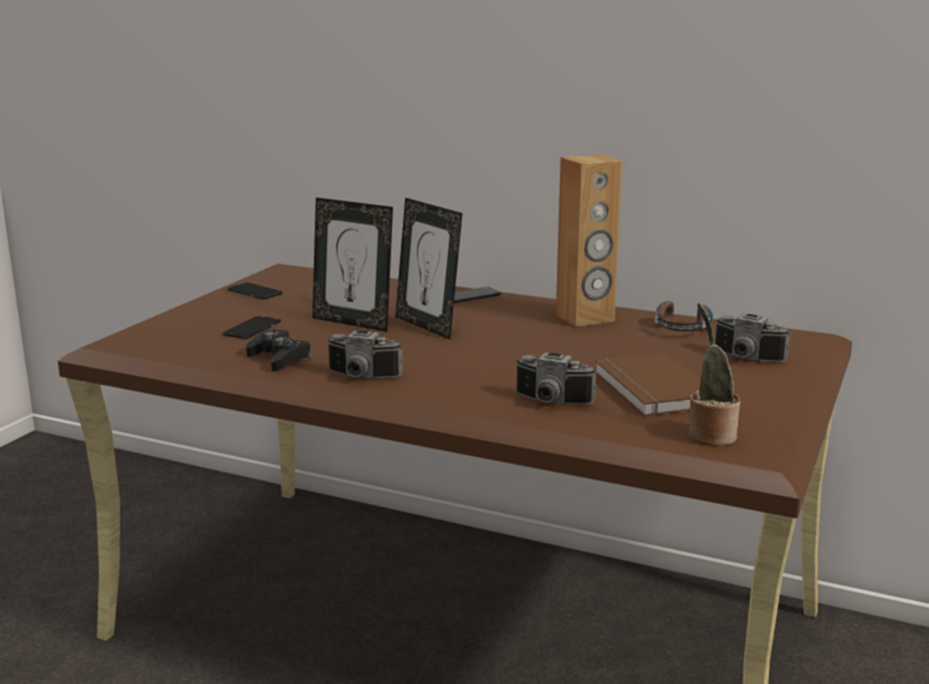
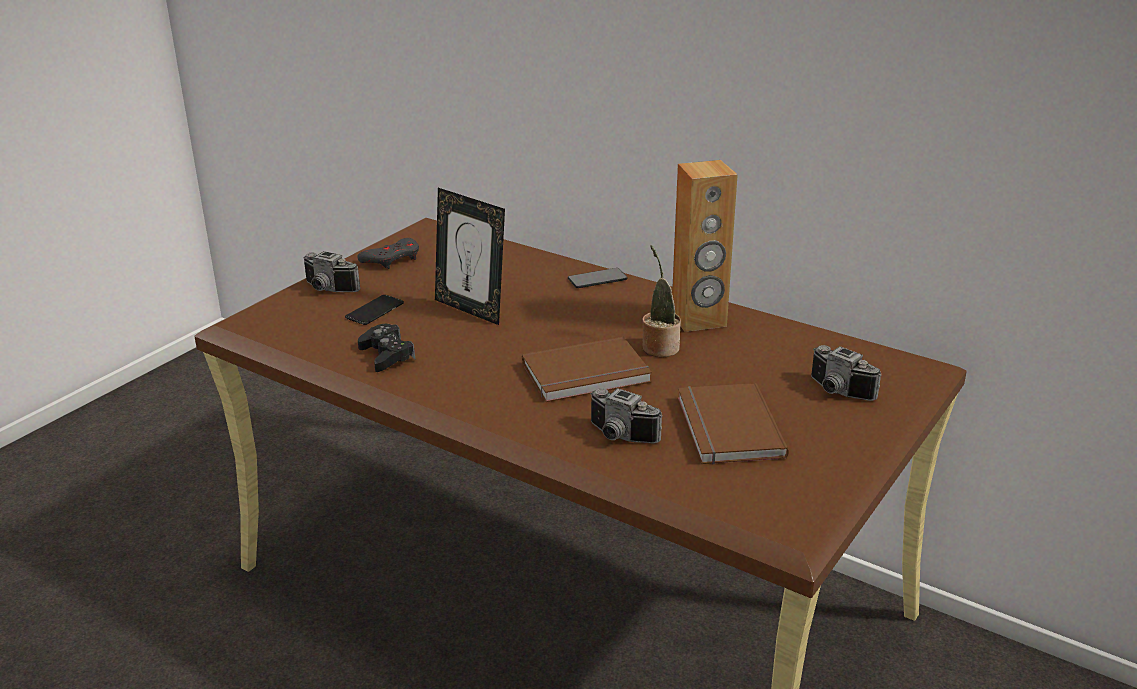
camera: 10 degrees right, 10 degrees up
phone [227,283,283,299] -> grey game controller [358,238,419,269]
camera [327,331,403,379] -> camera moved to [303,251,360,292]
picture frame [395,198,463,340] -> none
headphones [655,301,713,331] -> none
potted plant [689,303,740,446] -> potted plant moved to [642,245,681,357]
none -> brown book [522,337,652,402]

